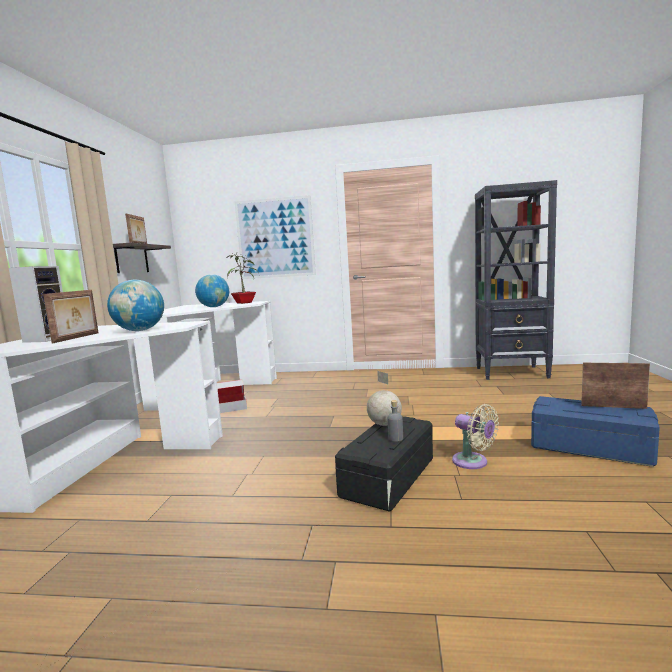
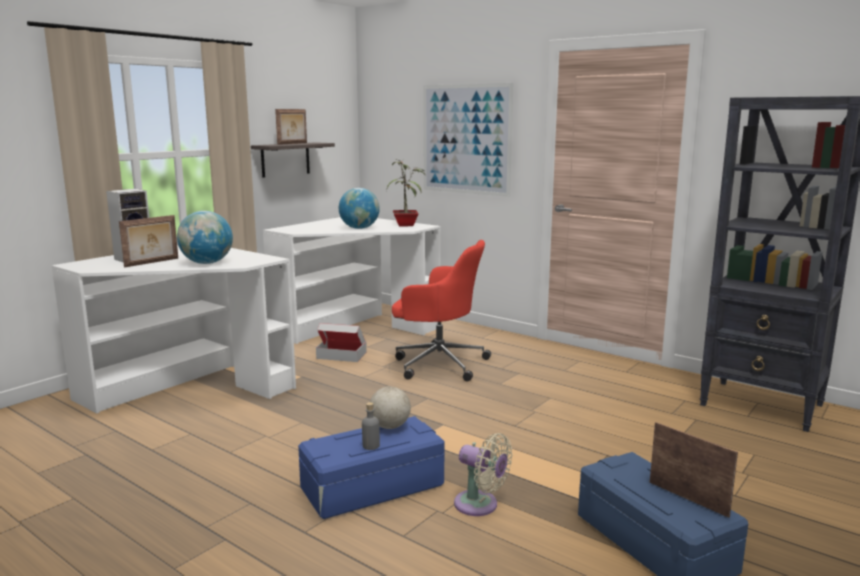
camera: 30 degrees right, 5 degrees up
black storage box [335,416,433,512] -> blue storage box [298,416,445,519]
beige fan [452,404,499,469] -> beige fan turned 45 degrees counterclockwise [454,433,512,516]
none -> red office chair [392,240,491,382]

